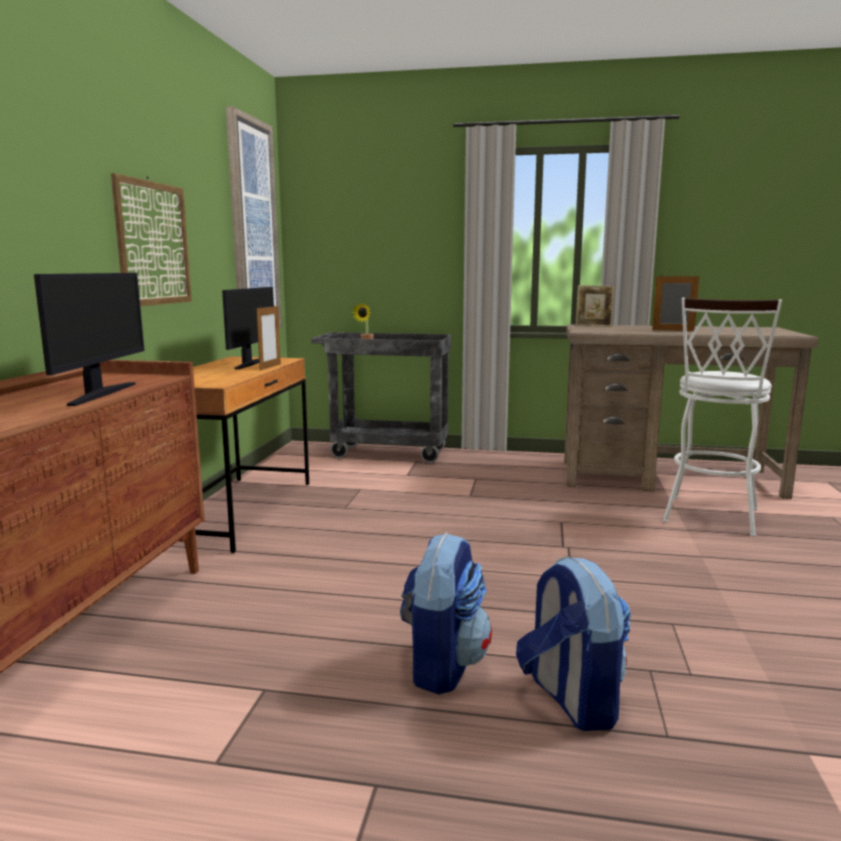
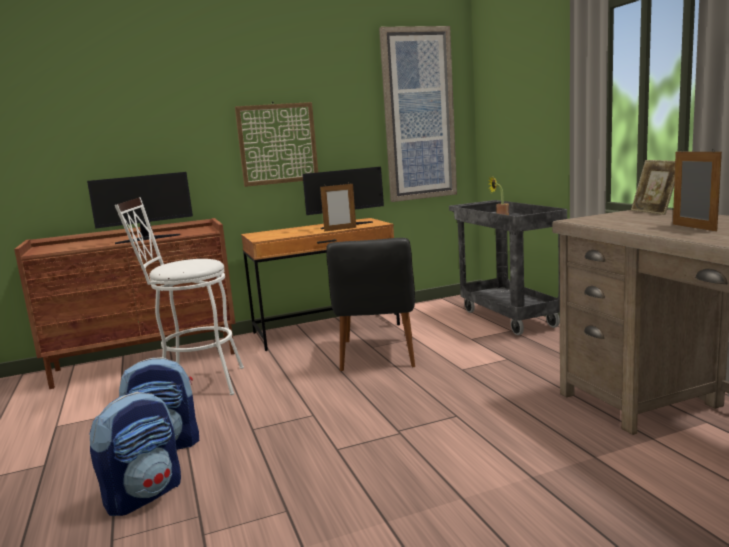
camera: 60 degrees right, 0 degrees up
white stool [663,298,782,537] -> white stool moved to [115,197,244,395]
none -> black chair [326,238,415,371]

